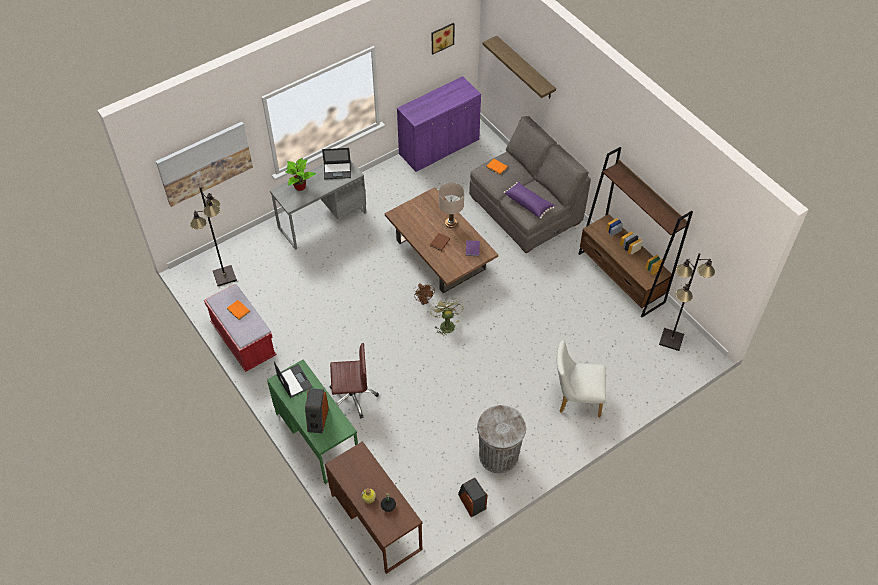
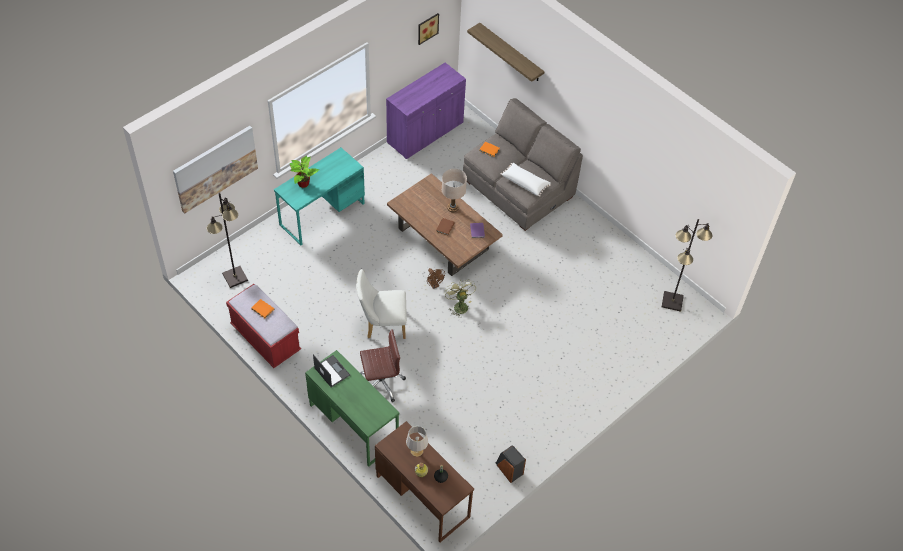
camera: 10 degrees left, 0 degrees up
grey desk [270,160,366,250] -> turquoise desk [274,148,365,245]
speaker [305,388,329,433] -> none
laptop [322,148,351,180] -> none
grey trash can [477,405,526,473] -> none
purple pillow [504,182,555,218] -> white pillow [501,163,551,197]
white chair [557,340,606,417] -> white chair moved to [357,269,407,339]
brown bookcase [578,147,693,317] -> none
none -> grey table lamp [406,426,428,457]

